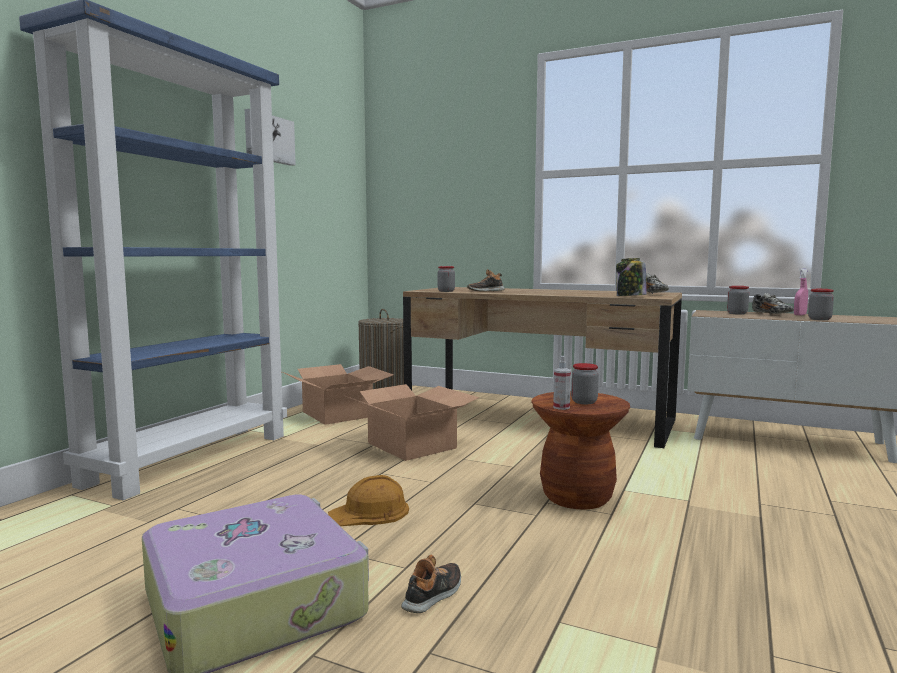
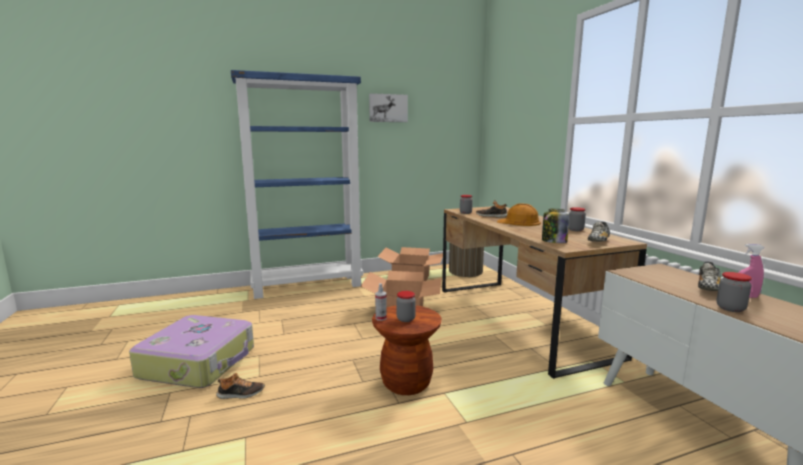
camera: 45 degrees right, 5 degrees up
orange hard hat [328,475,409,526] -> orange hard hat moved to [497,203,541,226]
jar [727,286,749,315] -> jar moved to [568,207,586,231]

